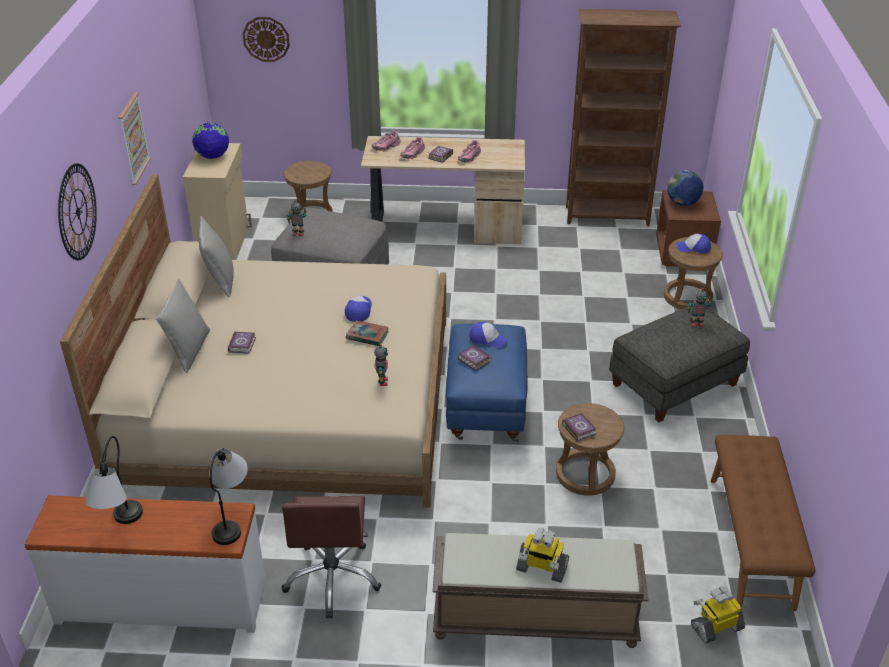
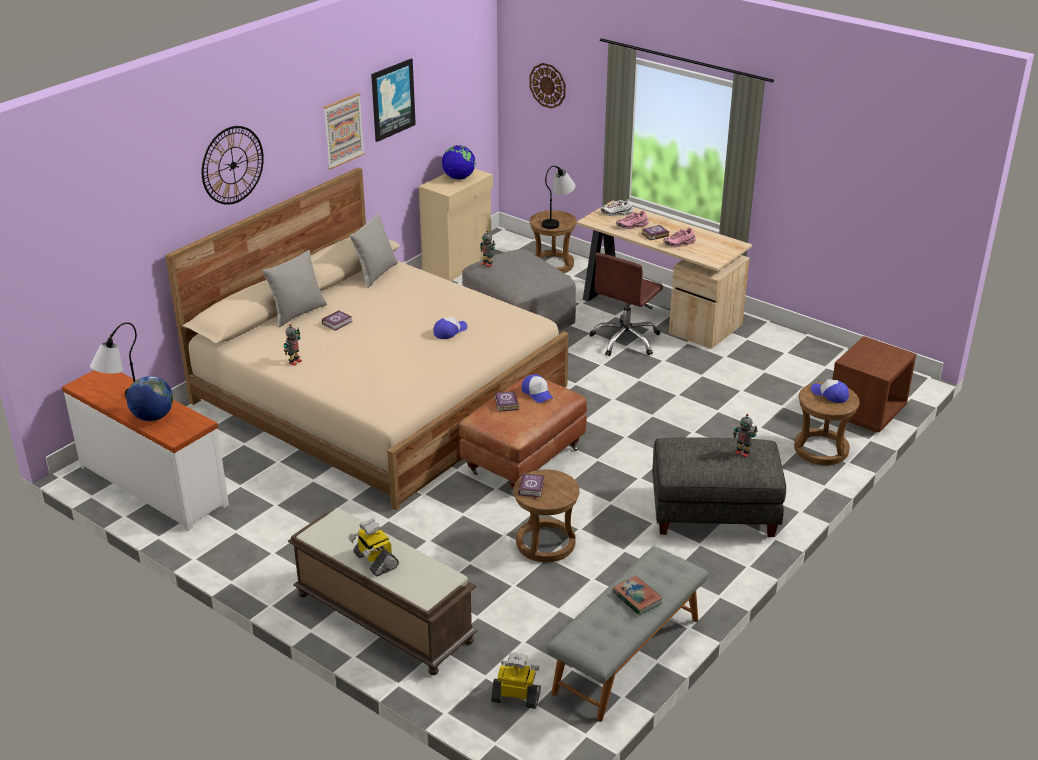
camera: 35 degrees right, 5 degrees down
table lamp [209,448,248,545] -> table lamp moved to [542,166,576,229]
brown office chair [281,496,381,618] -> brown office chair moved to [589,252,663,356]
book [346,320,389,346] -> book moved to [612,576,663,615]
pink shoe [371,131,401,151] -> white shoe [600,199,633,216]
toy robot [374,344,388,386] -> toy robot moved to [284,324,302,366]
blue ottoman [446,324,527,442] -> brown ottoman [459,375,587,489]
brown bookcase [566,9,681,226] -> none
globe [667,170,703,206] -> globe moved to [126,376,173,421]
brown bench [711,435,816,611] -> grey bench [546,546,708,722]
none -> picture [371,59,416,142]

